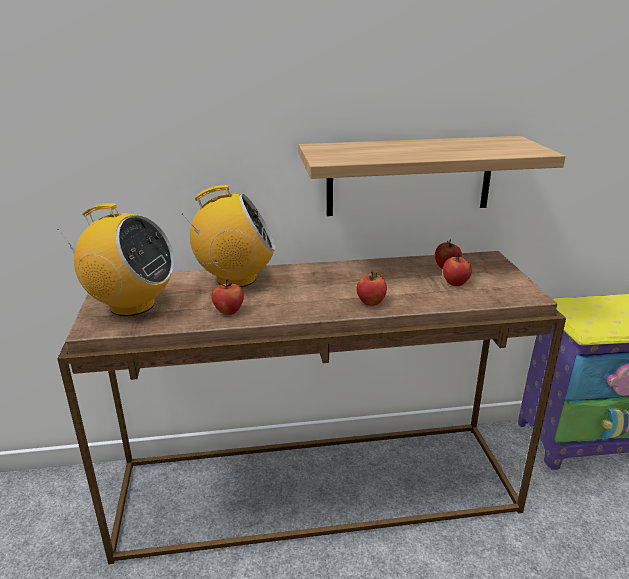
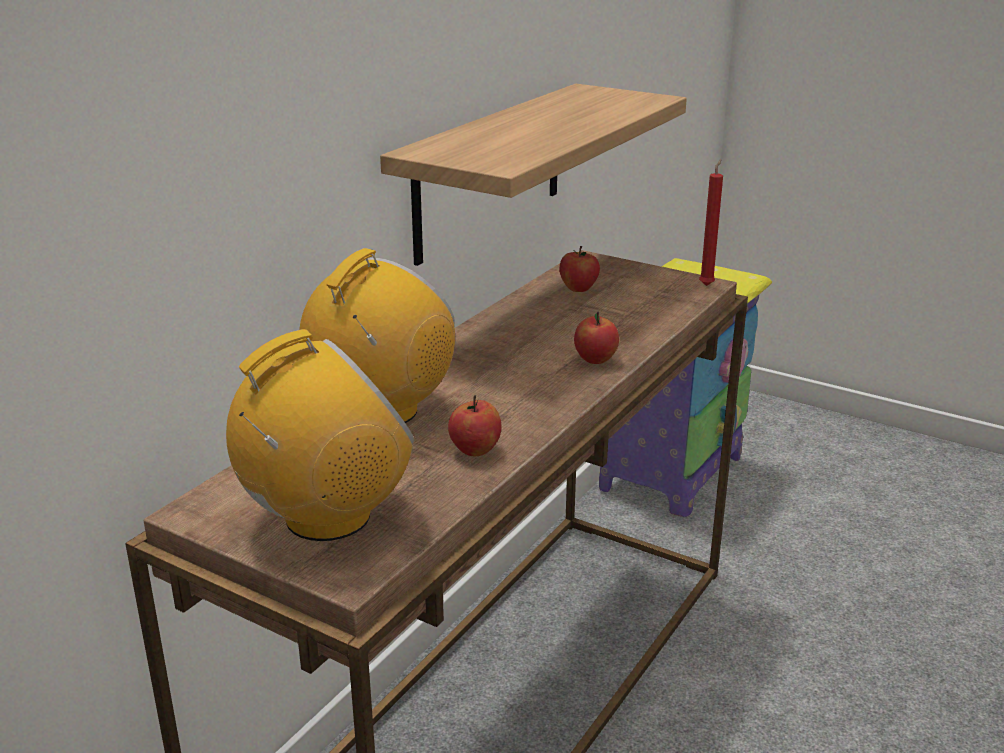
camera: 50 degrees left, 0 degrees up
apple [443,253,472,286] -> none
none -> red candle [699,159,723,286]

